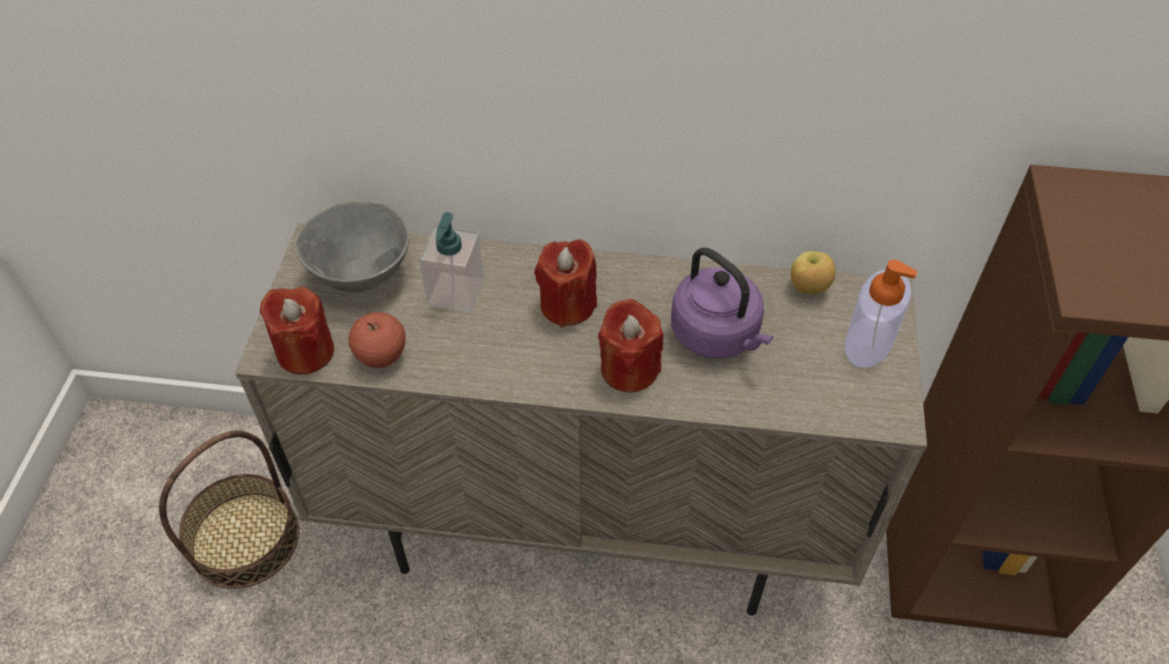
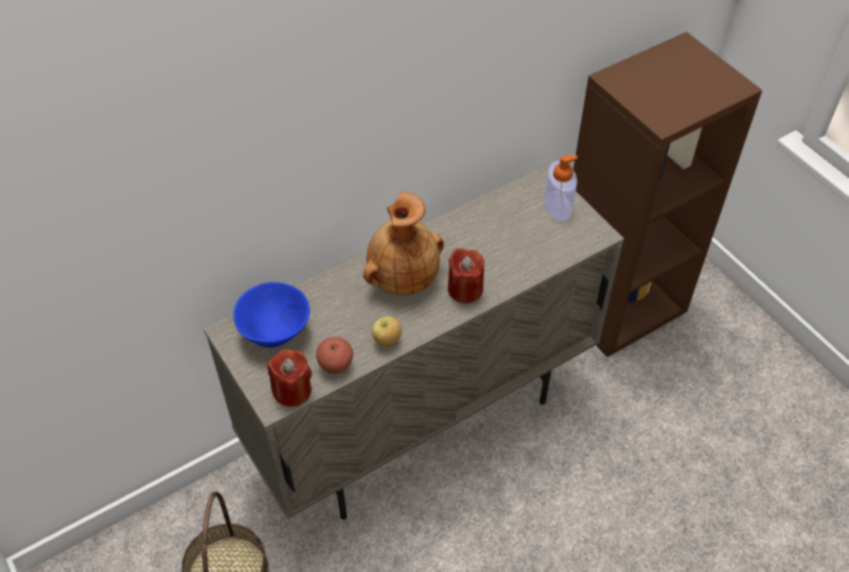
camera: 40 degrees left, 0 degrees up
grey bowl [294,200,410,292] -> blue bowl [233,282,310,348]
soap dispenser [419,212,484,313] -> none
red candle [535,239,597,327] -> brown vase [363,192,444,295]
purple kettle [671,247,773,359] -> none
apple [791,251,836,294] -> apple moved to [372,316,402,347]

